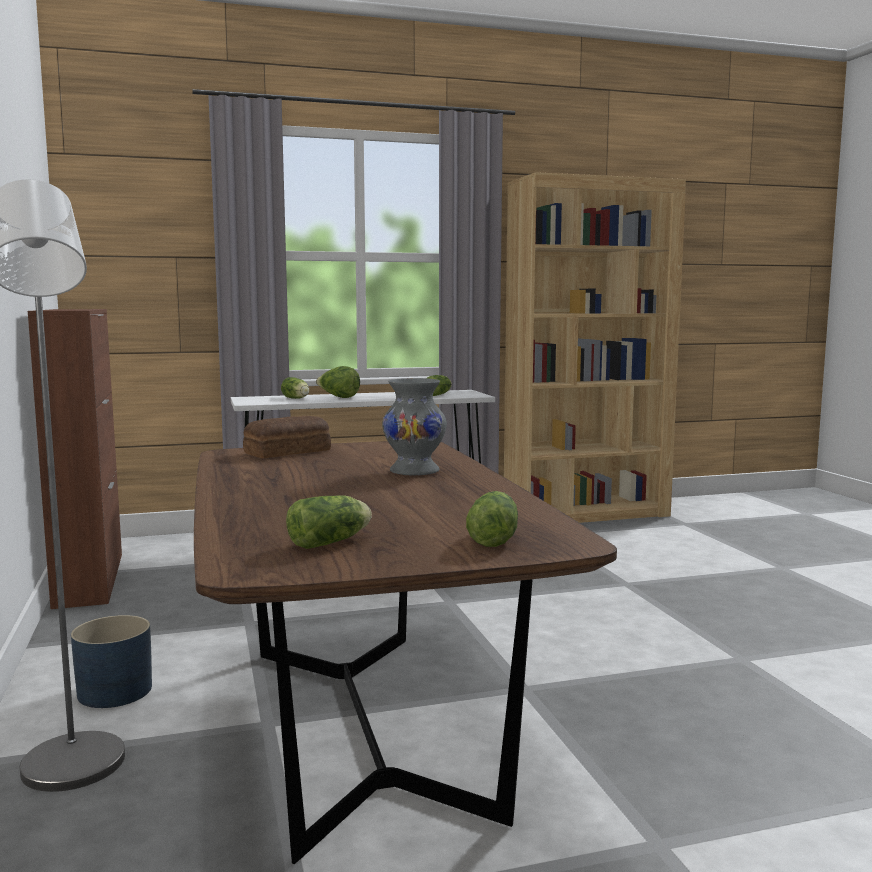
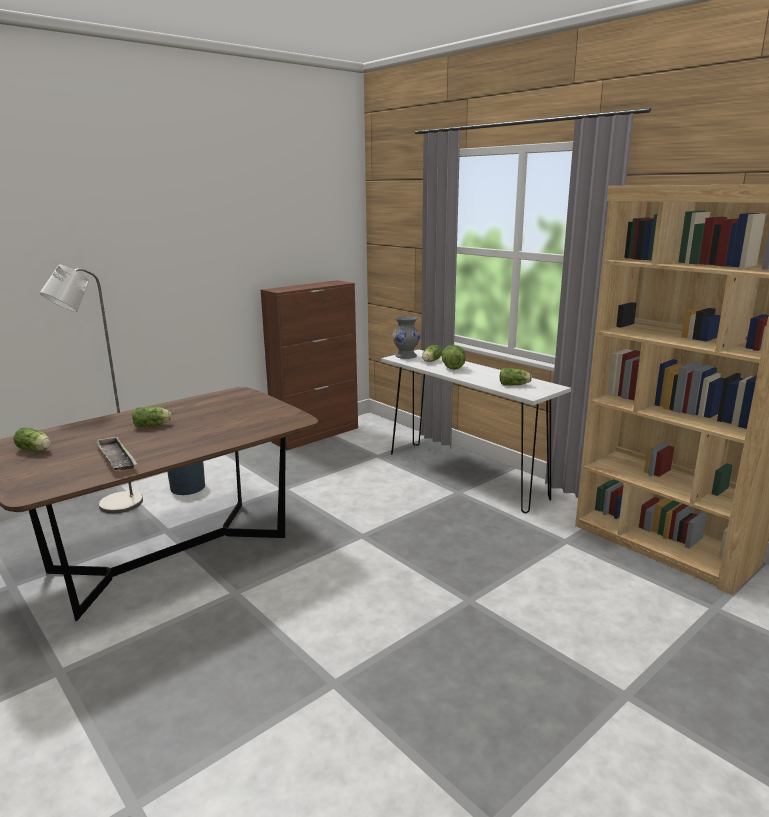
camera: 65 degrees right, 10 degrees up
bread [243,416,331,458] -> none
grey vase [382,378,447,475] -> grey vase moved to [392,316,420,359]
lettuce [466,491,518,547] -> lettuce moved to [132,407,172,428]
none -> tray [95,436,137,470]

